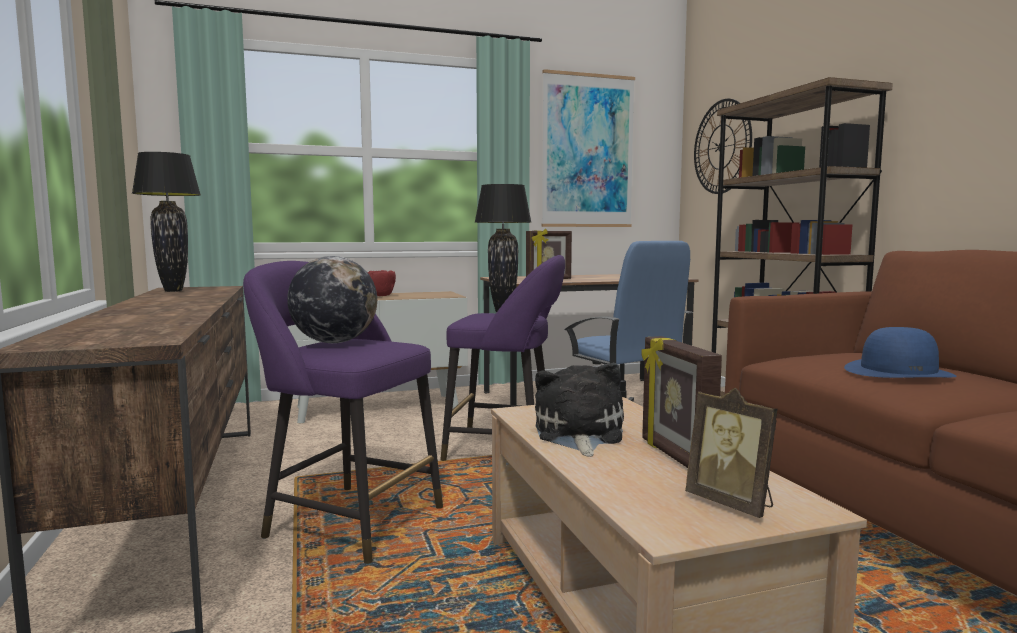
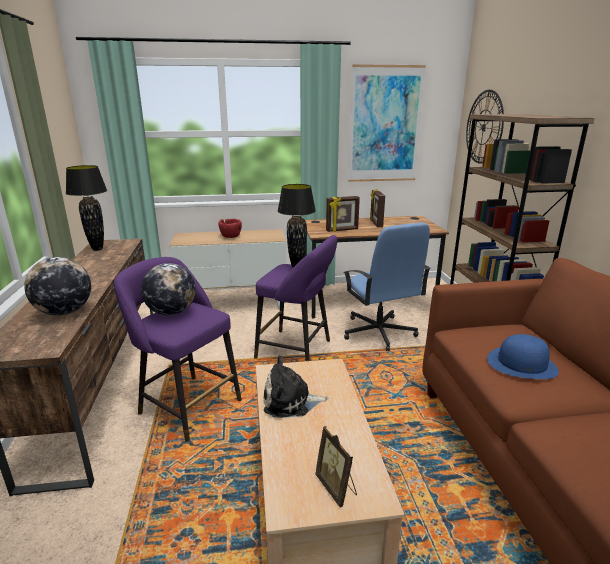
camera: 10 degrees right, 15 degrees up
plush toy [535,363,624,457] -> plush toy turned 105 degrees counterclockwise [264,355,329,418]
picture frame [641,336,722,468] -> picture frame moved to [370,190,385,227]
none -> globe [24,257,91,316]

